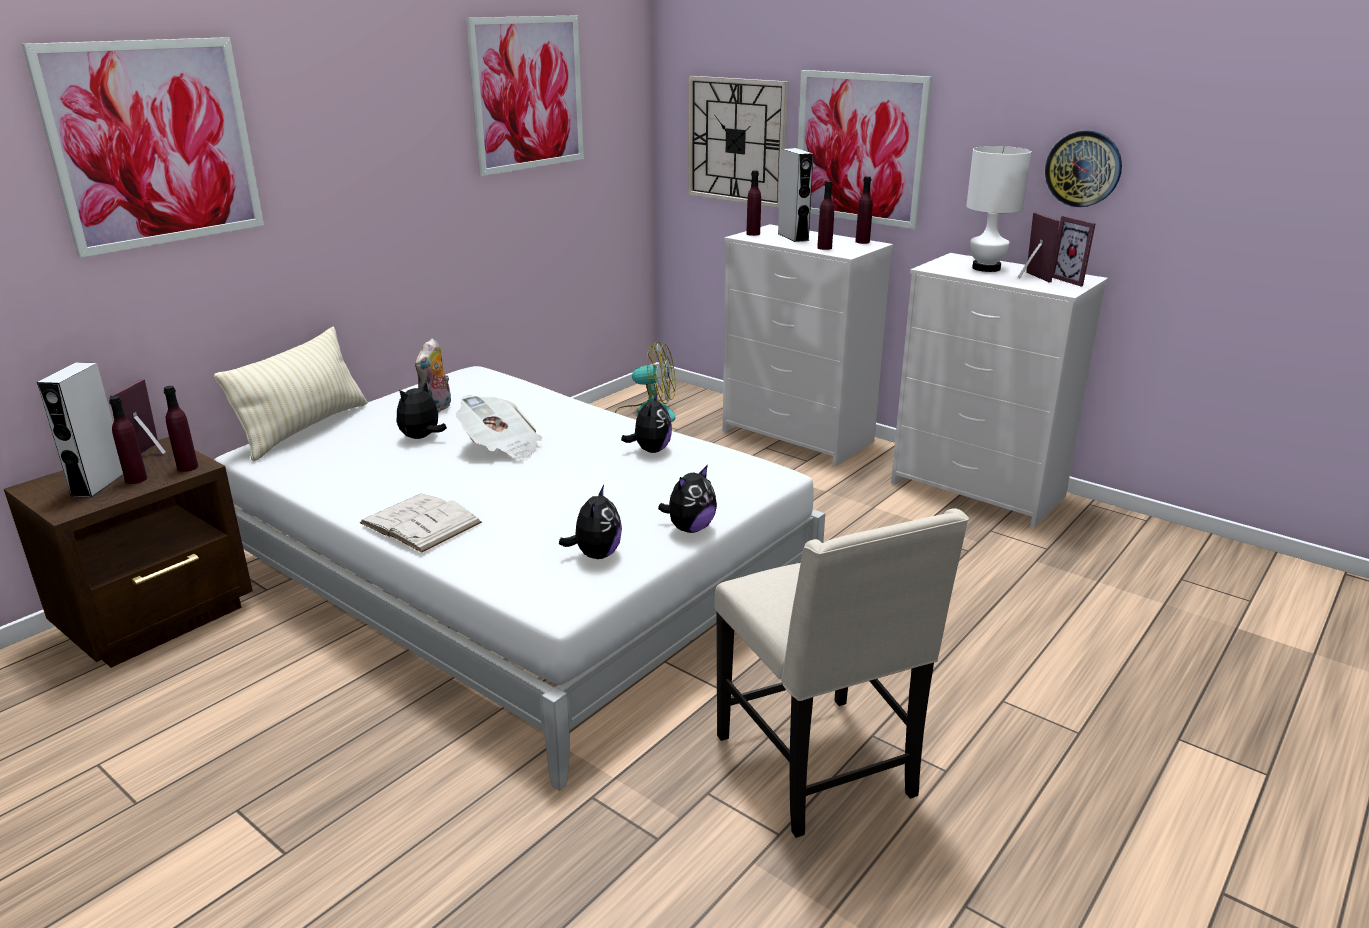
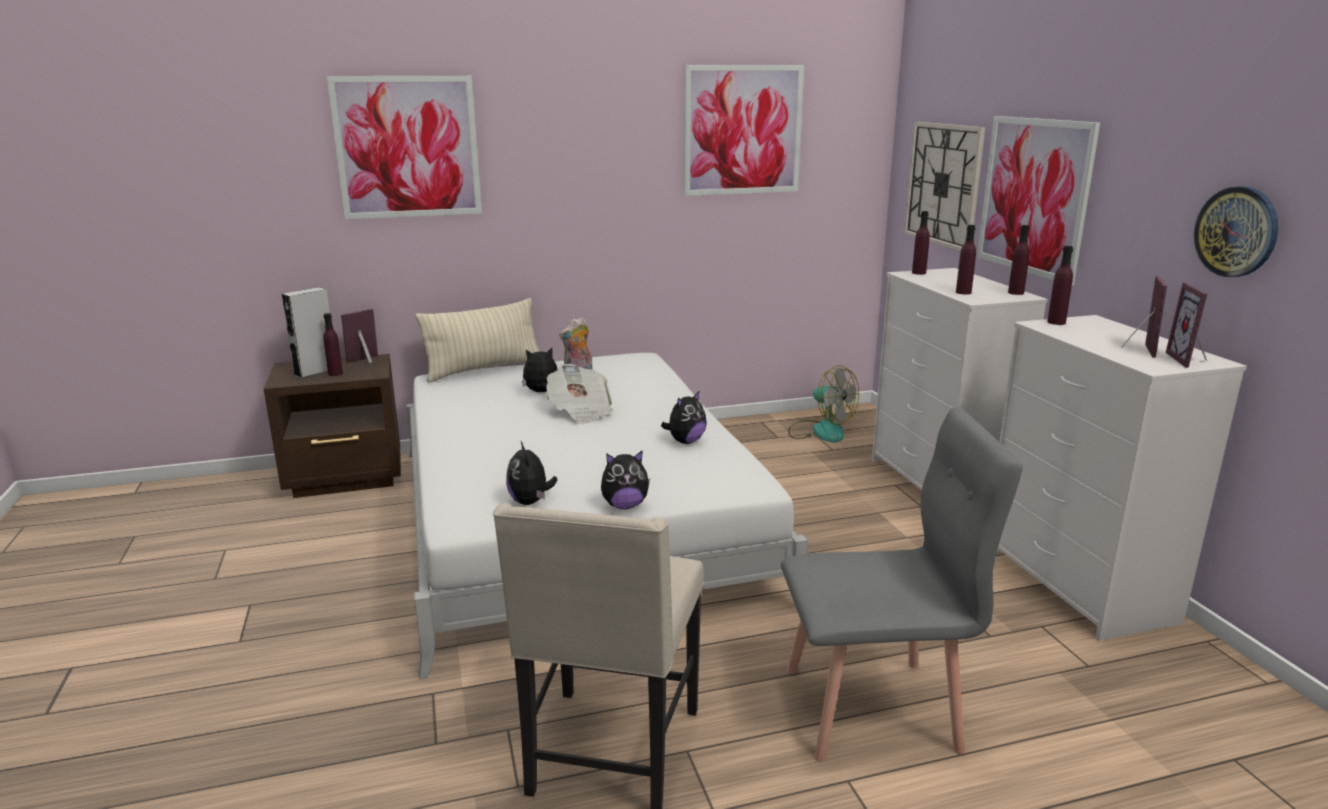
camera: 35 degrees right, 5 degrees down
purple bottle [163,386,198,472] -> purple bottle moved to [1047,246,1073,325]
white book [360,494,482,553] -> none
plush toy [559,485,622,559] -> plush toy turned 120 degrees clockwise [506,440,557,505]
grey speaker [778,148,813,242] -> none
white table lamp [966,146,1032,272] -> none
none -> grey chair [781,407,1023,762]

